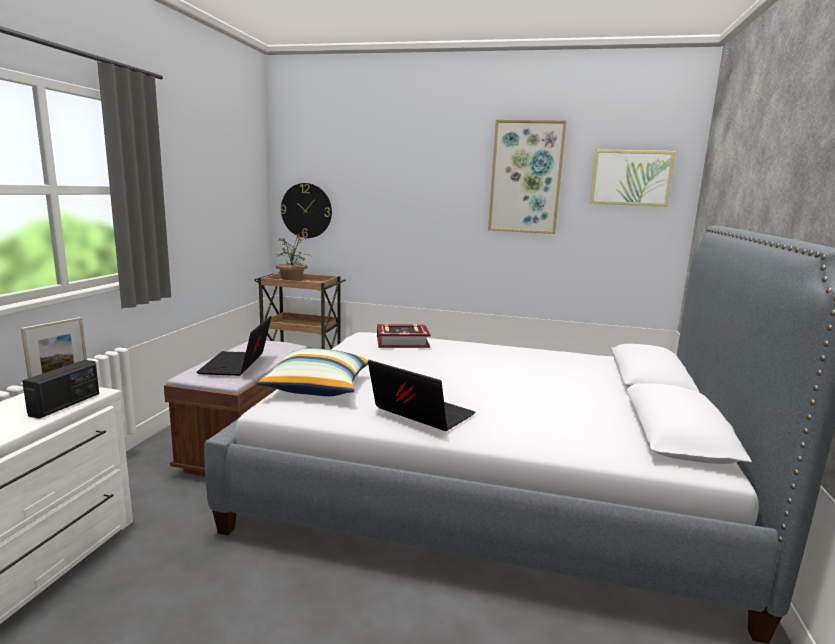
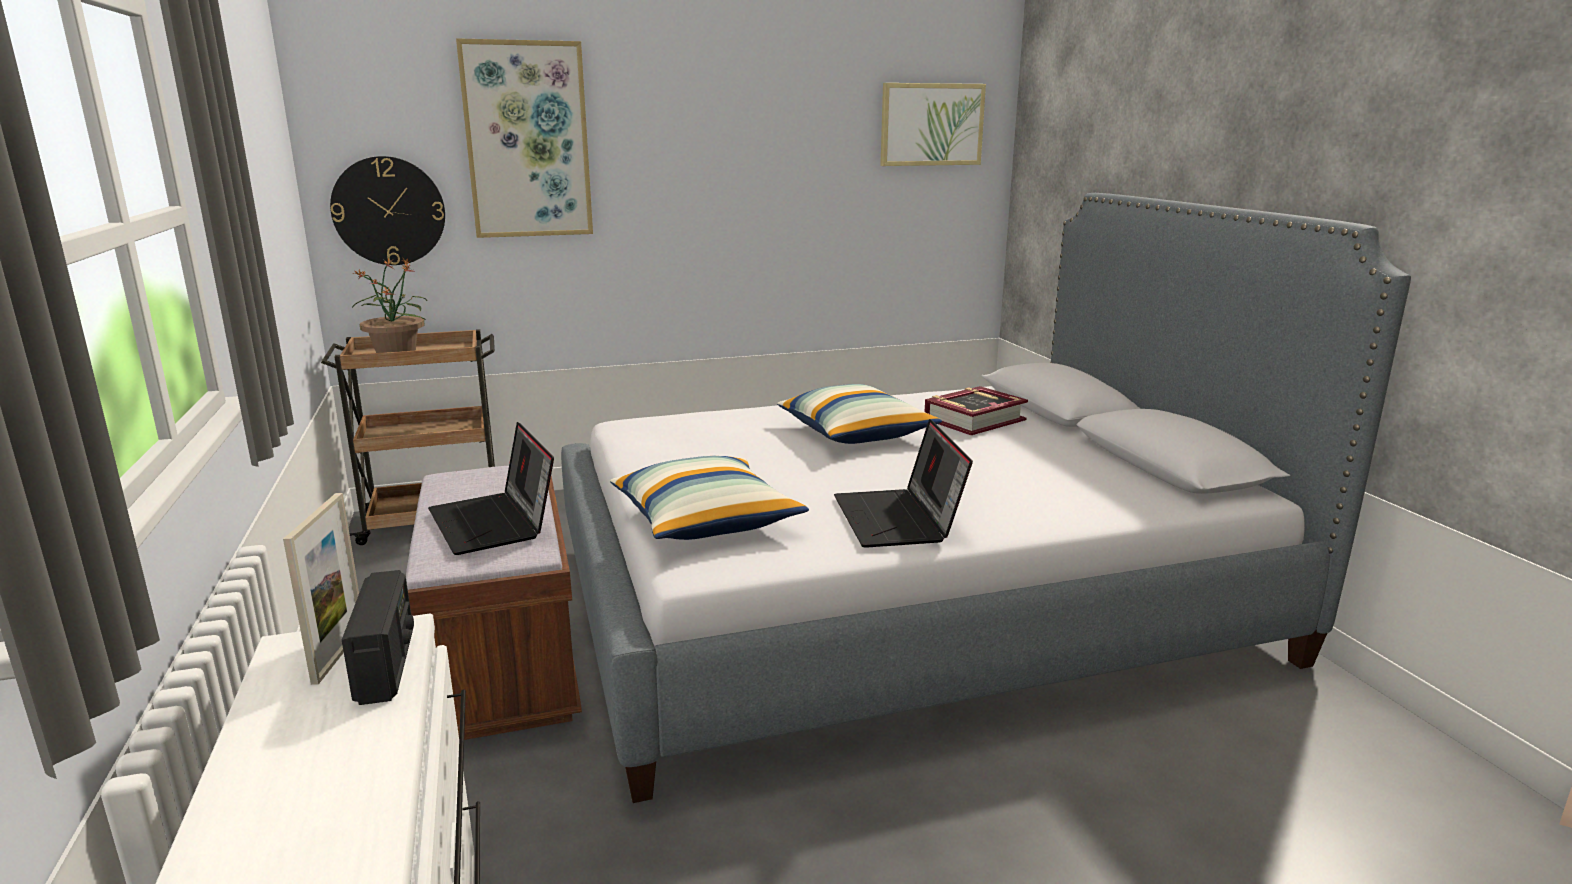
camera: 30 degrees left, 5 degrees up
laptop [368,360,475,431] -> laptop turned 105 degrees counterclockwise [834,419,973,548]
book [377,324,430,348] -> book moved to [925,386,1028,435]
picture [488,120,567,234] -> picture moved to [456,38,593,238]
none -> pillow [777,384,942,444]

